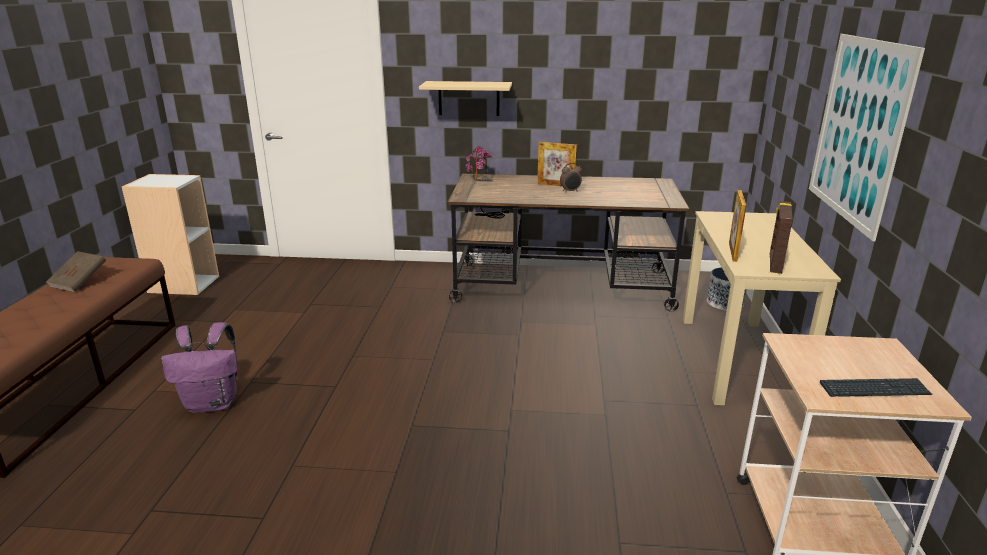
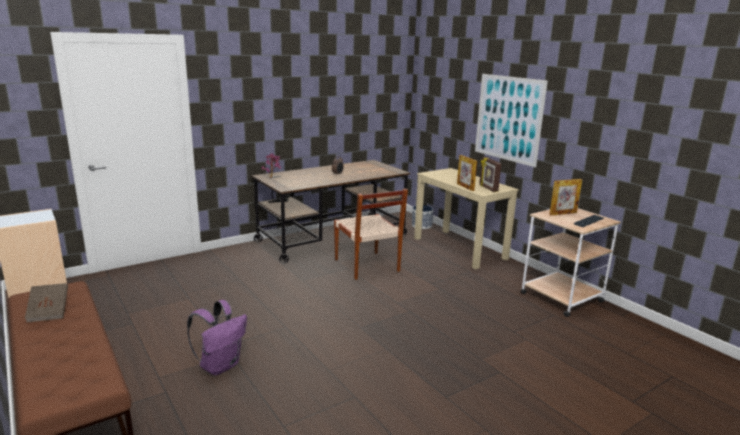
camera: 40 degrees left, 5 degrees down
beige shelf [419,81,512,116] -> none
picture frame [537,142,577,187] -> picture frame moved to [549,179,582,215]
none -> chair [334,188,408,280]

